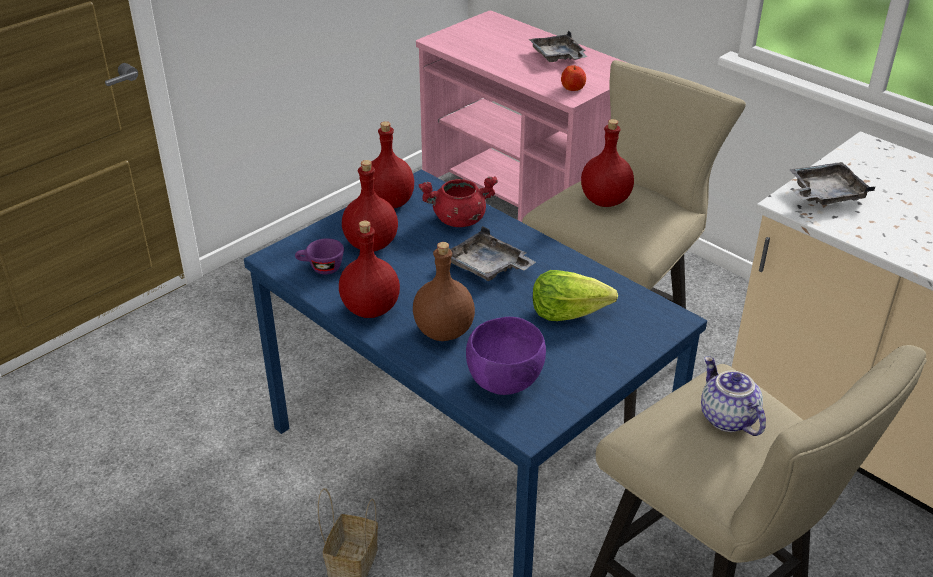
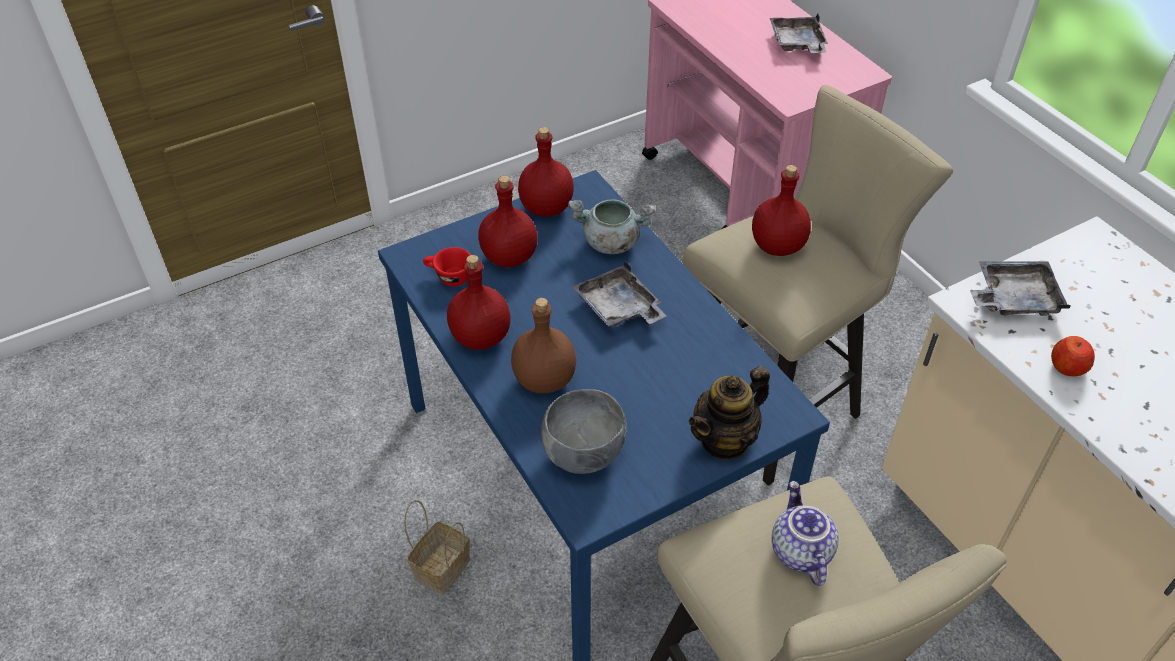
camera: 15 degrees right, 10 degrees up
purple cup [295,238,344,275] -> red cup [423,247,471,286]
red cooking pot [419,176,498,227] -> grey cooking pot [569,199,655,254]
purple bowl [466,317,546,395] -> grey bowl [541,389,627,474]
lettuce [533,270,618,321] -> none
apple [561,65,586,91] -> apple moved to [1051,336,1095,376]
none -> teapot [689,366,770,461]

